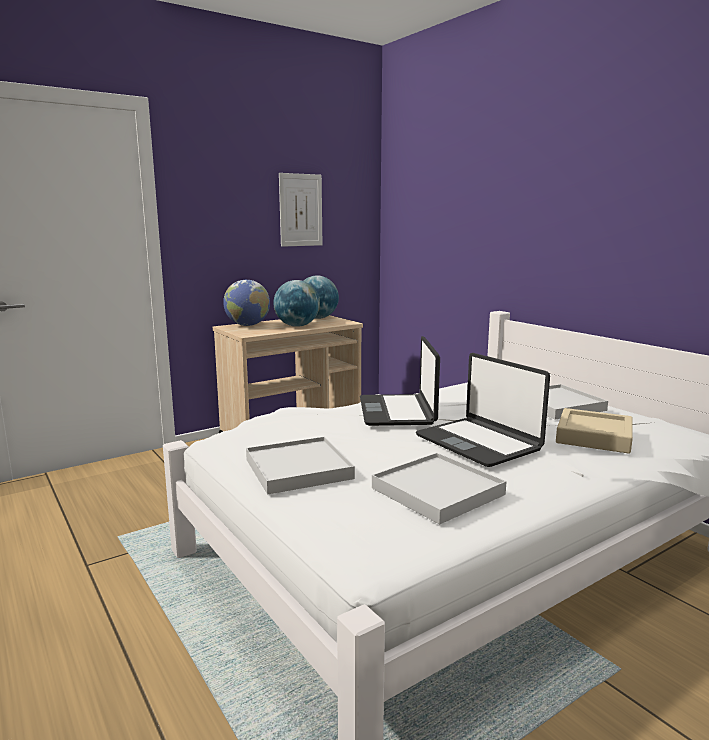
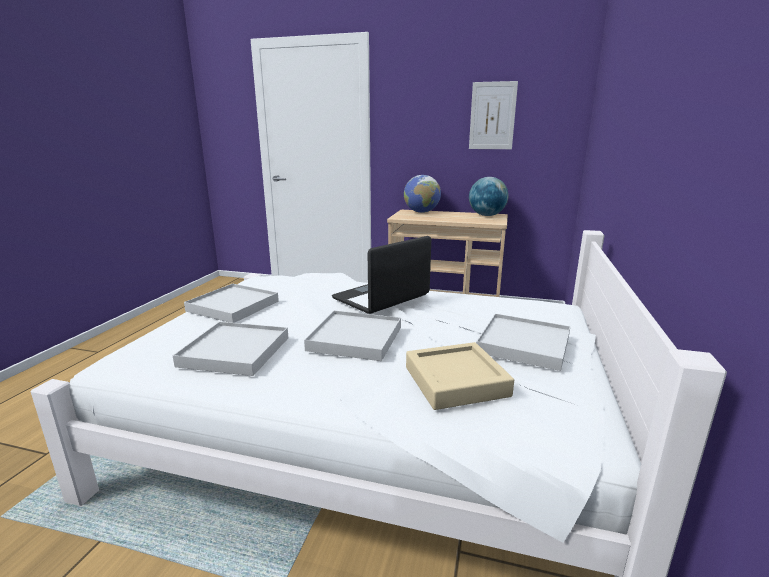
camera: 50 degrees right, 5 degrees up
globe [273,280,320,327] -> none
laptop [416,353,550,467] -> white tray [304,310,401,361]

